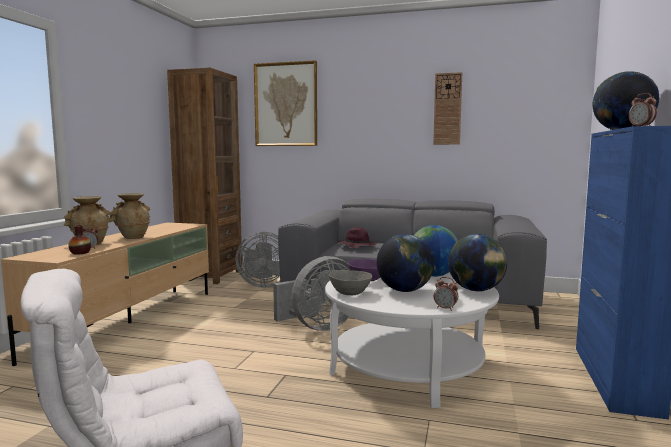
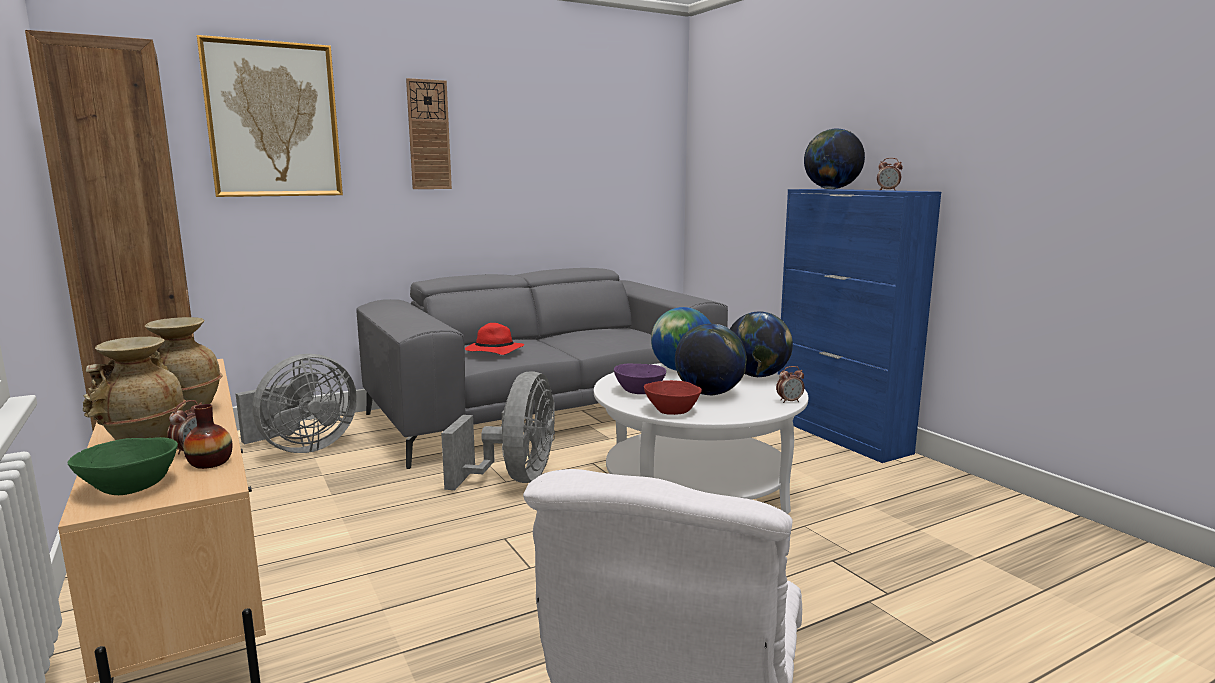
camera: 45 degrees left, 5 degrees up
grey bowl [329,270,372,295] -> red bowl [644,380,702,415]
purple hat [338,227,376,248] -> red hat [465,323,524,355]
wall clock [433,72,462,145] -> wall clock moved to [406,78,452,189]
none -> green bowl [68,437,178,495]

